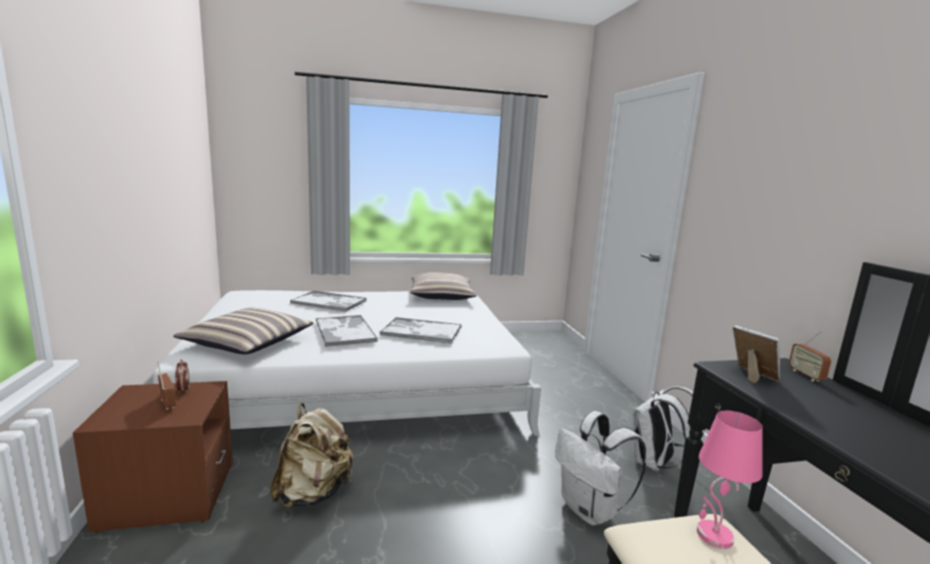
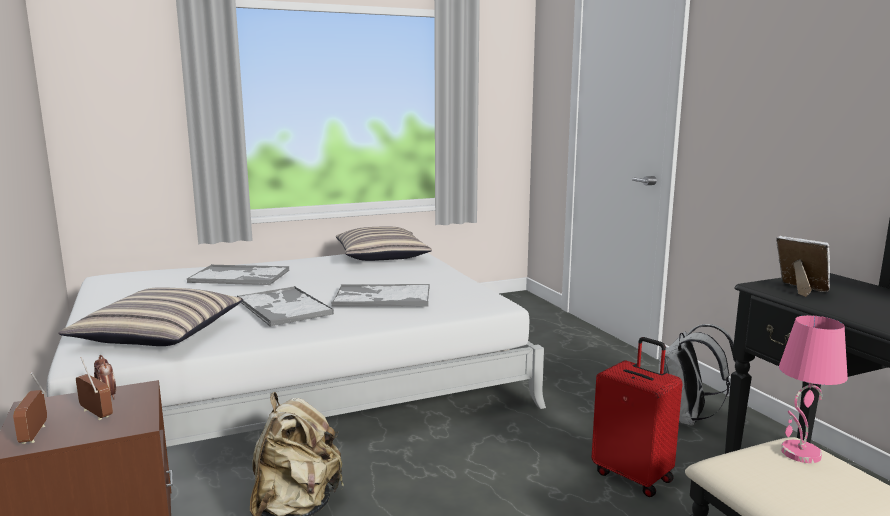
camera: 10 degrees left, 0 degrees up
white backpack [555,411,646,526] -> red suitcase [591,337,683,497]
radio [789,330,831,382] -> radio moved to [13,372,47,444]

